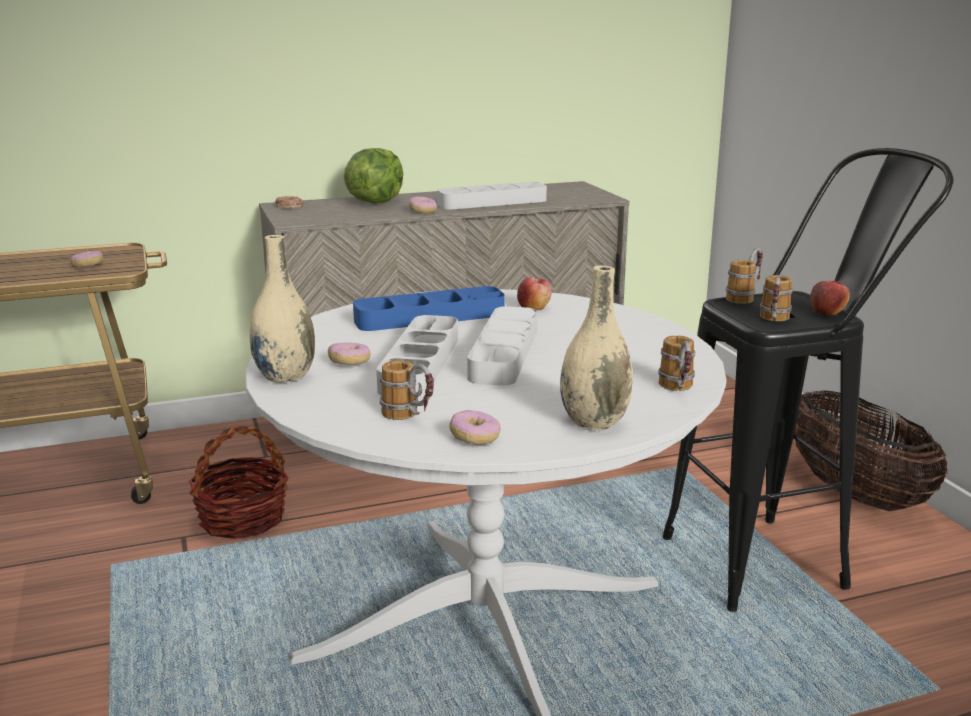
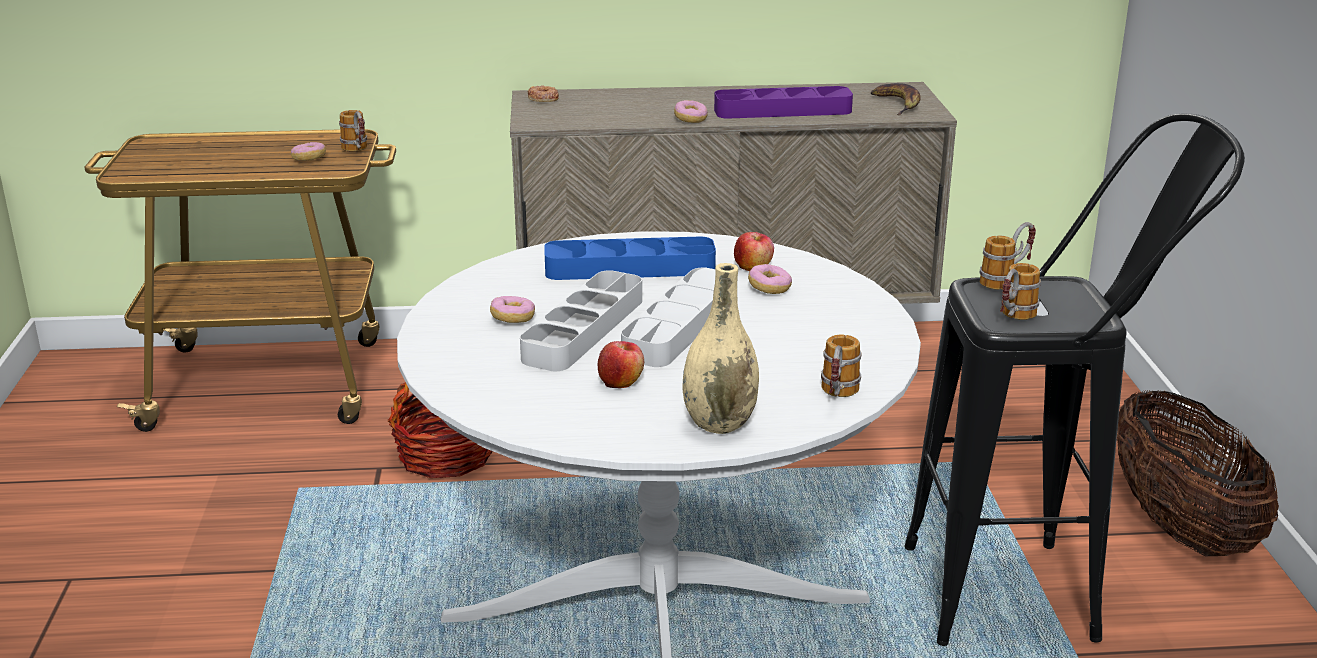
camera: 15 degrees right, 5 degrees up
beige vase [249,235,315,383] -> none
lettuce [344,148,403,203] -> none
mug [380,360,434,420] -> mug moved to [339,110,367,152]
grey tray [437,182,547,209] -> purple tray [714,86,853,119]
donut [449,410,501,445] -> donut moved to [748,264,792,294]
apple [810,281,850,316] -> apple moved to [598,341,644,388]
none -> banana [871,83,921,115]

